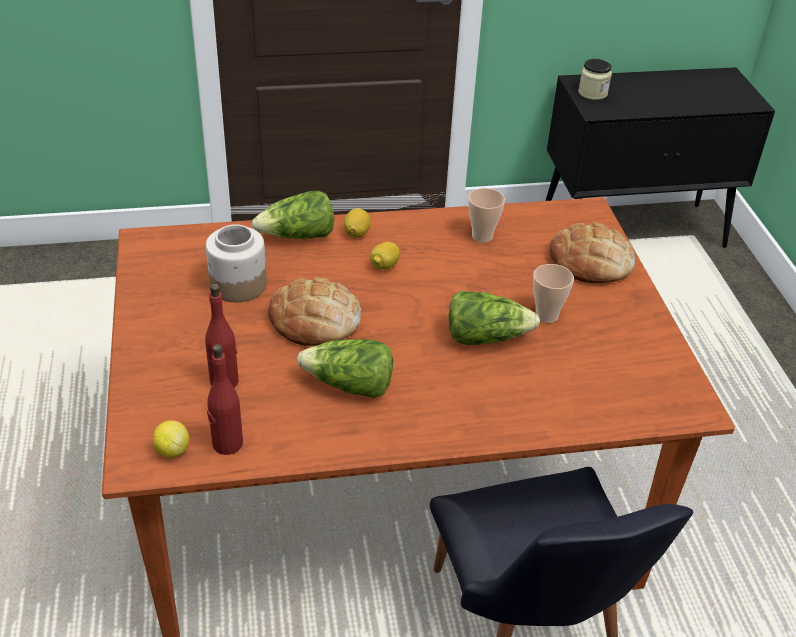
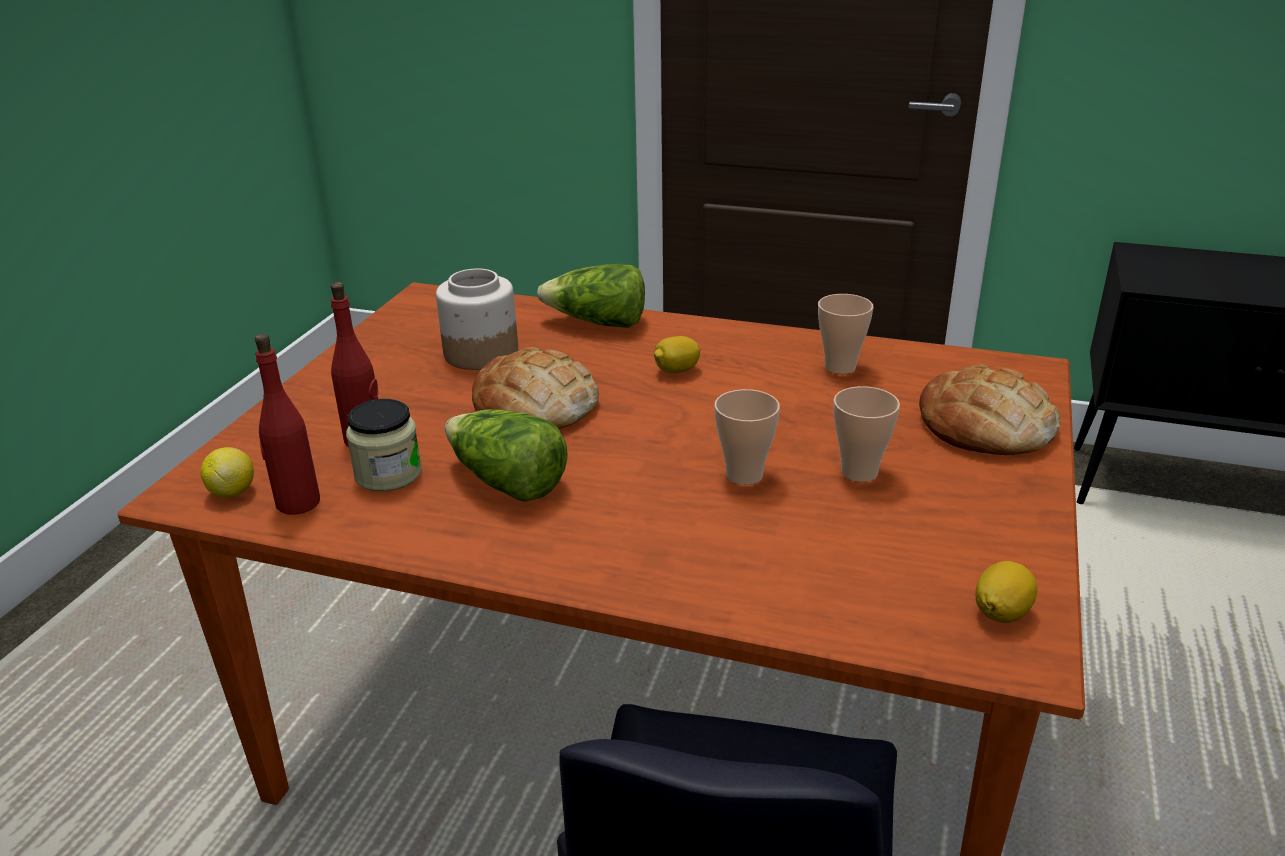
camera: 30 degrees right, 10 degrees down
lemon [344,208,371,237] -> lemon moved to [976,561,1037,623]
lettuce [448,291,540,345] -> cup [714,389,780,485]
jar [578,59,612,100] -> jar moved to [346,399,422,492]

